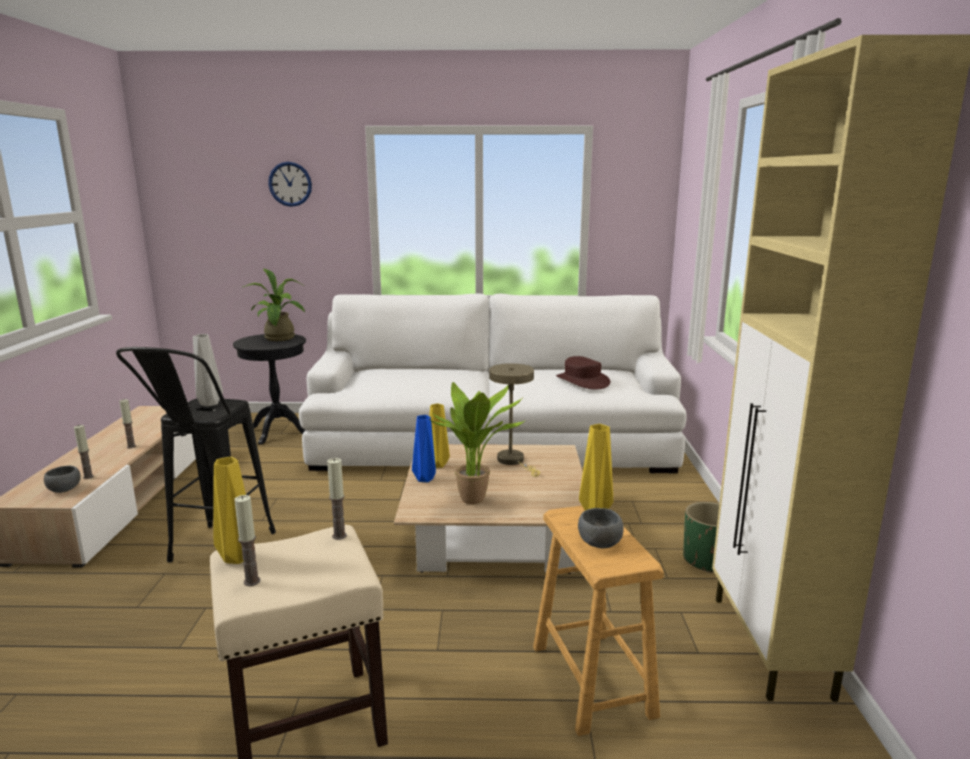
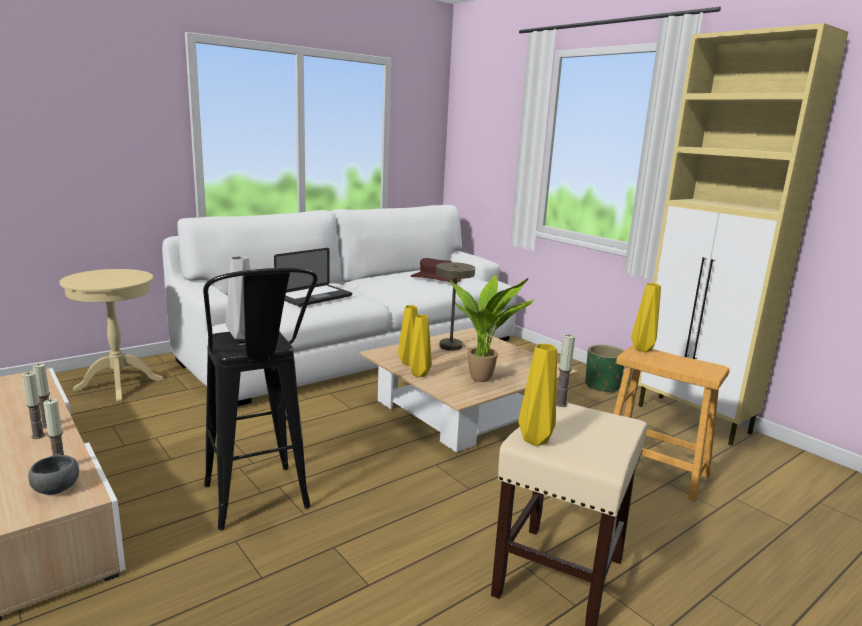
camera: 40 degrees left, 0 degrees up
black side table [233,334,306,445] -> beige side table [59,269,163,402]
candle [234,495,260,586] -> candle moved to [22,372,45,439]
potted plant [243,269,305,341] -> none
wall clock [268,162,312,207] -> none
blue vase [412,415,436,482] -> yellow vase [409,314,432,377]
grey bowl [578,508,624,548] -> none
none -> laptop [274,248,352,307]

